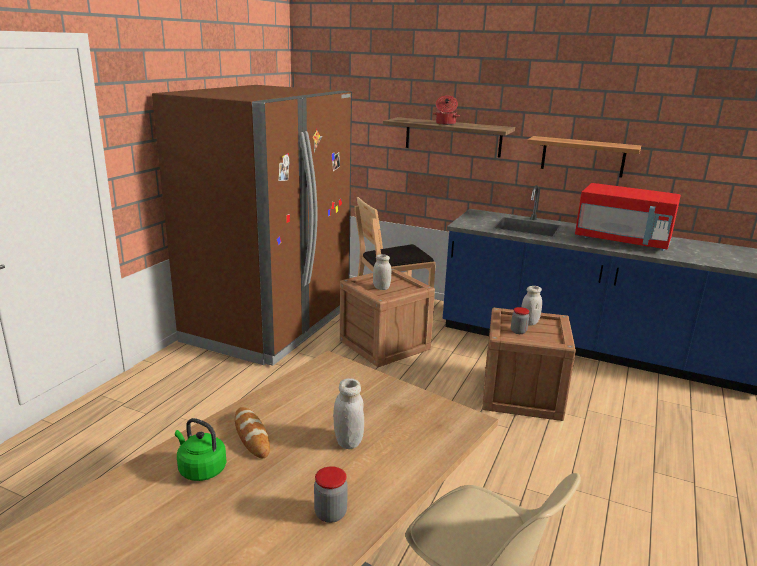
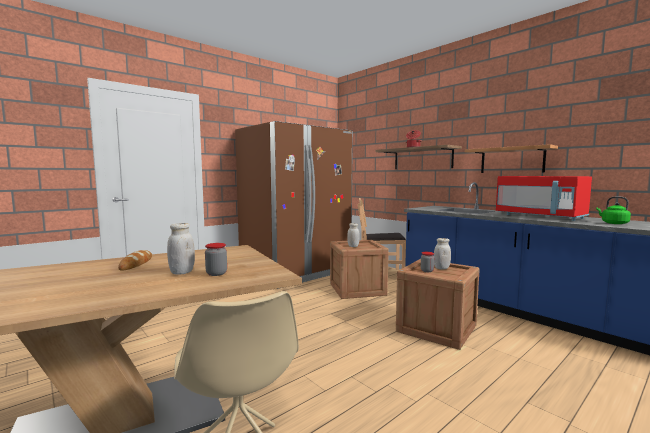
camera: 25 degrees right, 15 degrees down
green kettle [175,418,226,481] -> green kettle moved to [596,197,631,224]
jar [314,466,348,523] -> jar moved to [205,243,227,276]

